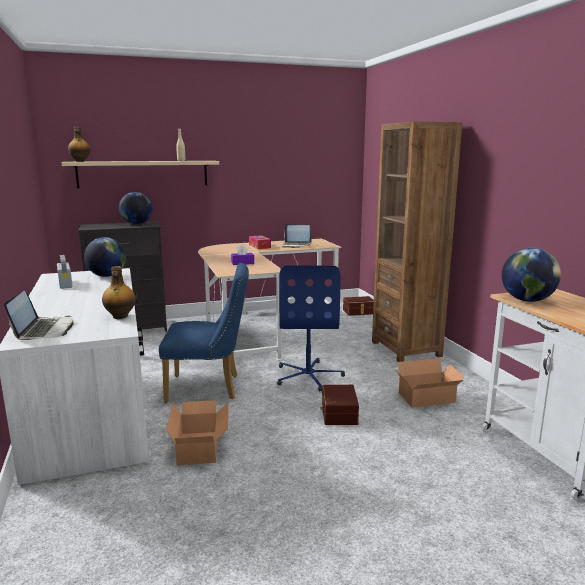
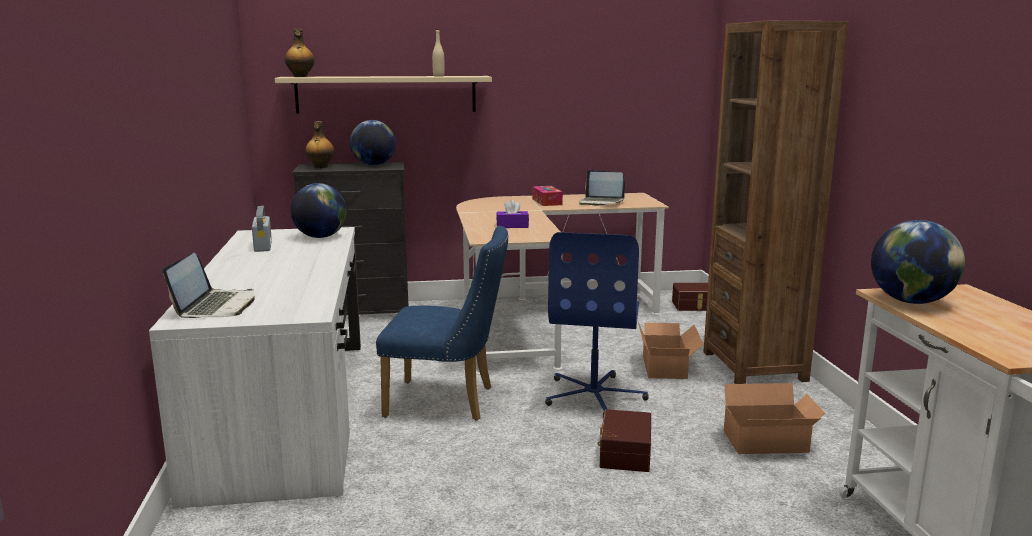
camera: 10 degrees right, 0 degrees up
bottle [102,266,136,319] -> bottle moved to [305,121,334,168]
cardboard box [166,400,229,465] -> cardboard box moved to [637,320,704,379]

